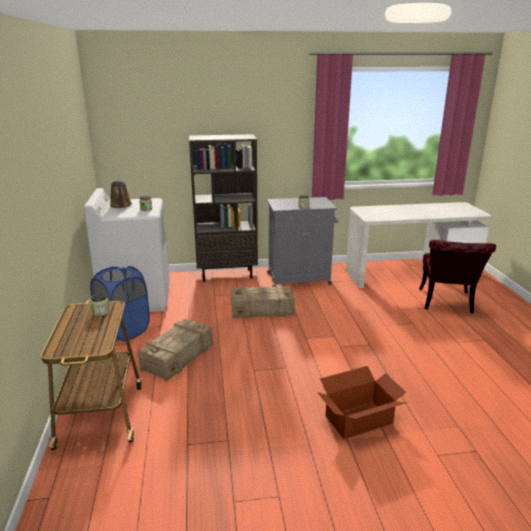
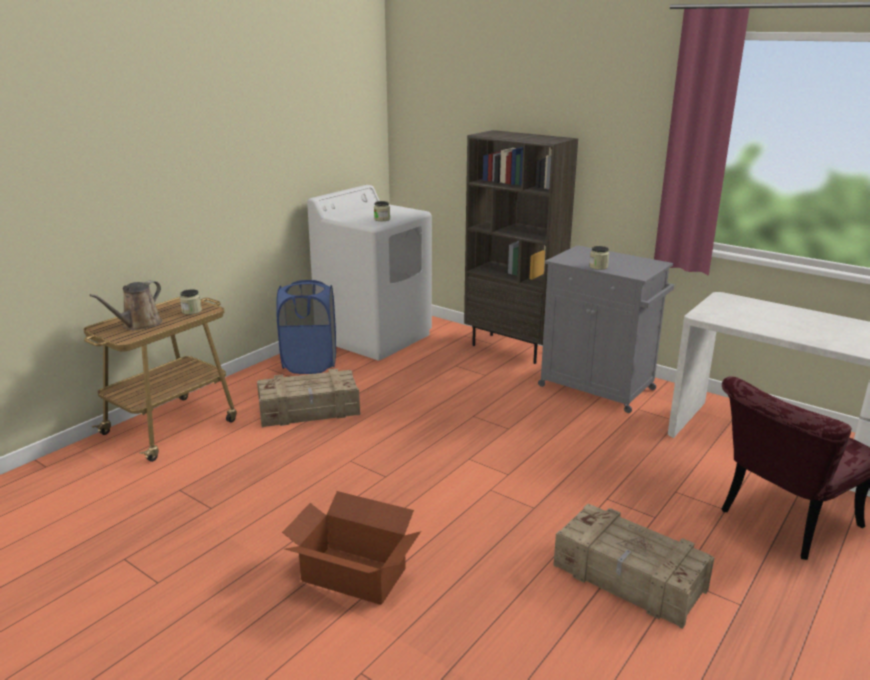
camera: 45 degrees right, 0 degrees up
brown watering can [110,180,132,208] -> brown watering can moved to [89,281,162,330]
crate [231,284,295,319] -> crate moved to [553,504,714,629]

